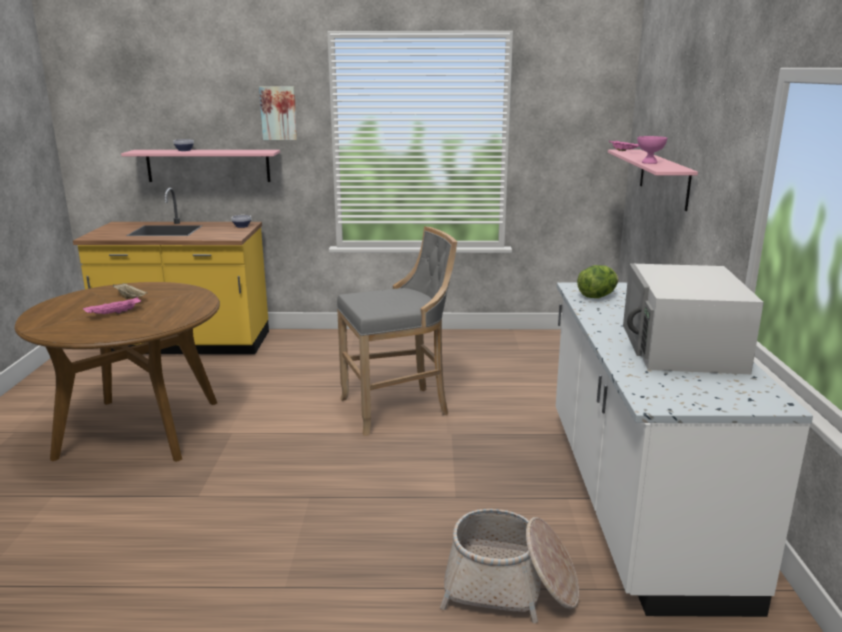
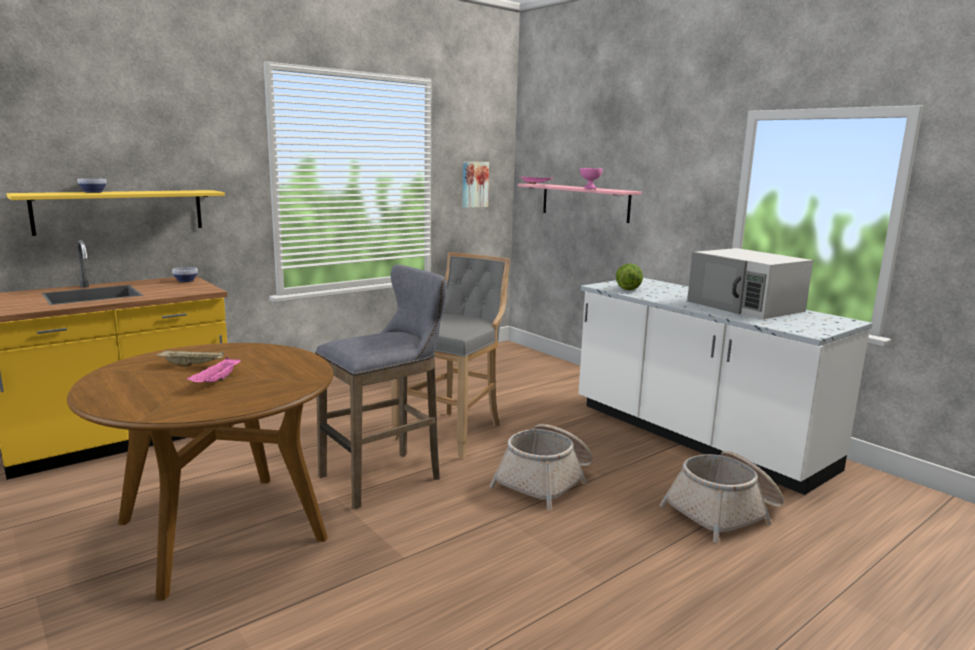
camera: 40 degrees left, 5 degrees down
pink shelf [121,150,280,182] -> yellow shelf [6,190,225,236]
picture [259,86,298,140] -> picture moved to [462,162,489,208]
none -> grey stool [315,265,447,509]
none -> basket [490,424,593,510]

